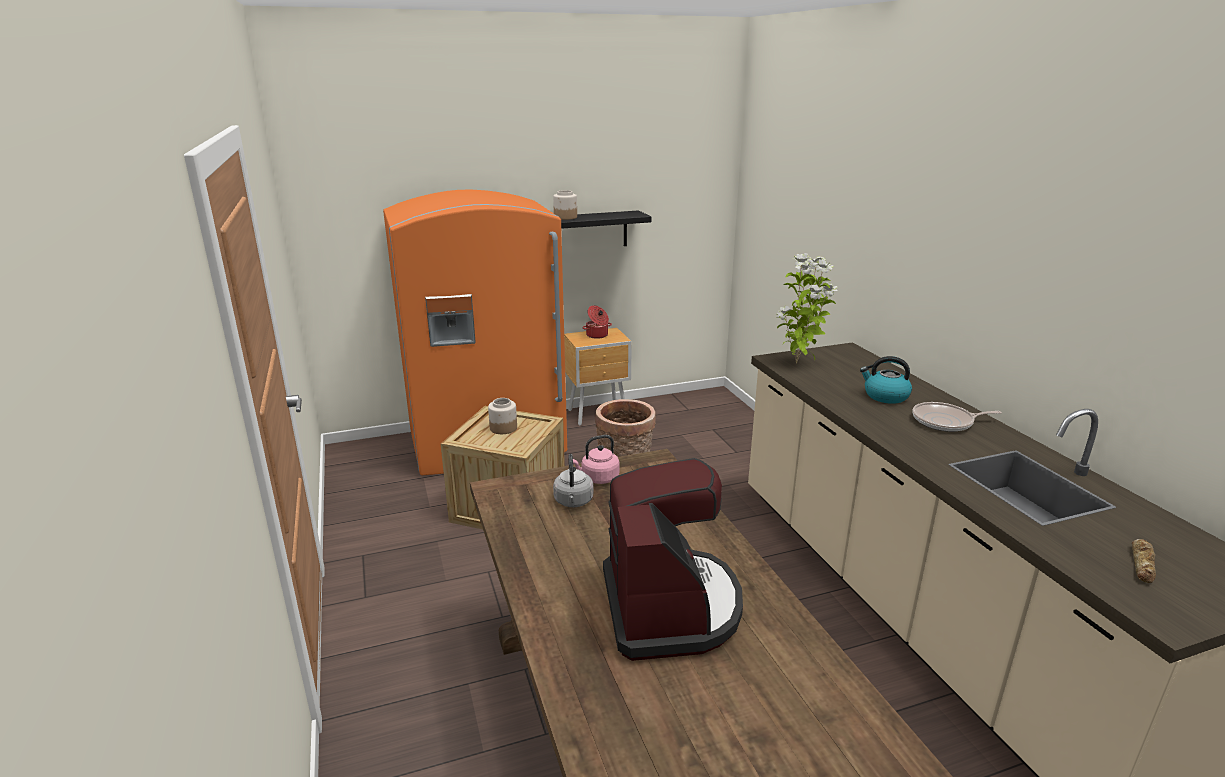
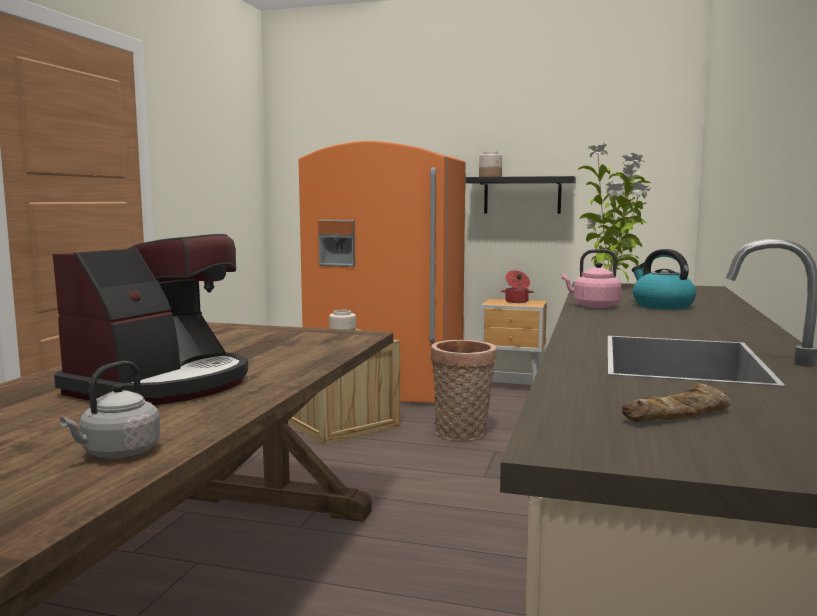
camera: 35 degrees right, 15 degrees down
grey kettle [553,454,593,507] -> grey kettle moved to [60,361,160,458]
pink kettle [573,435,620,484] -> pink kettle moved to [561,249,622,308]
frying pan [912,402,1002,432] -> none

